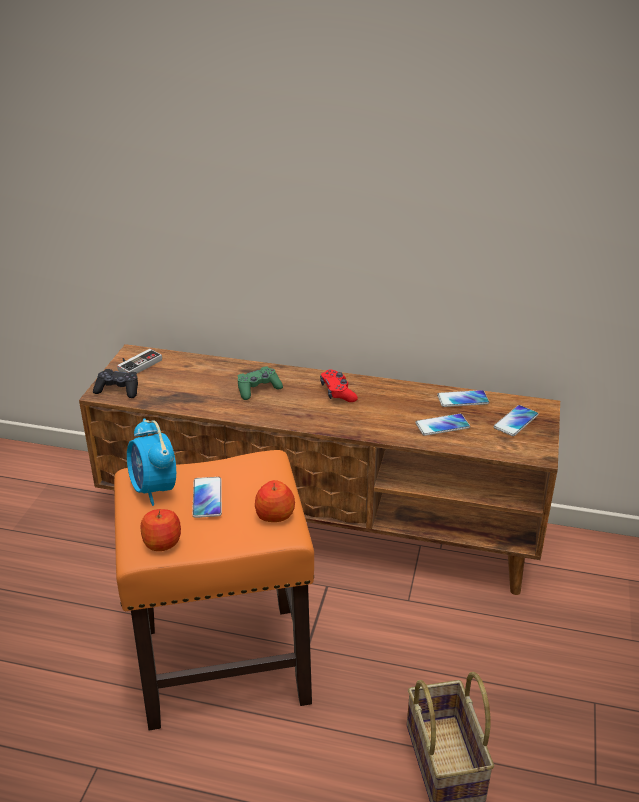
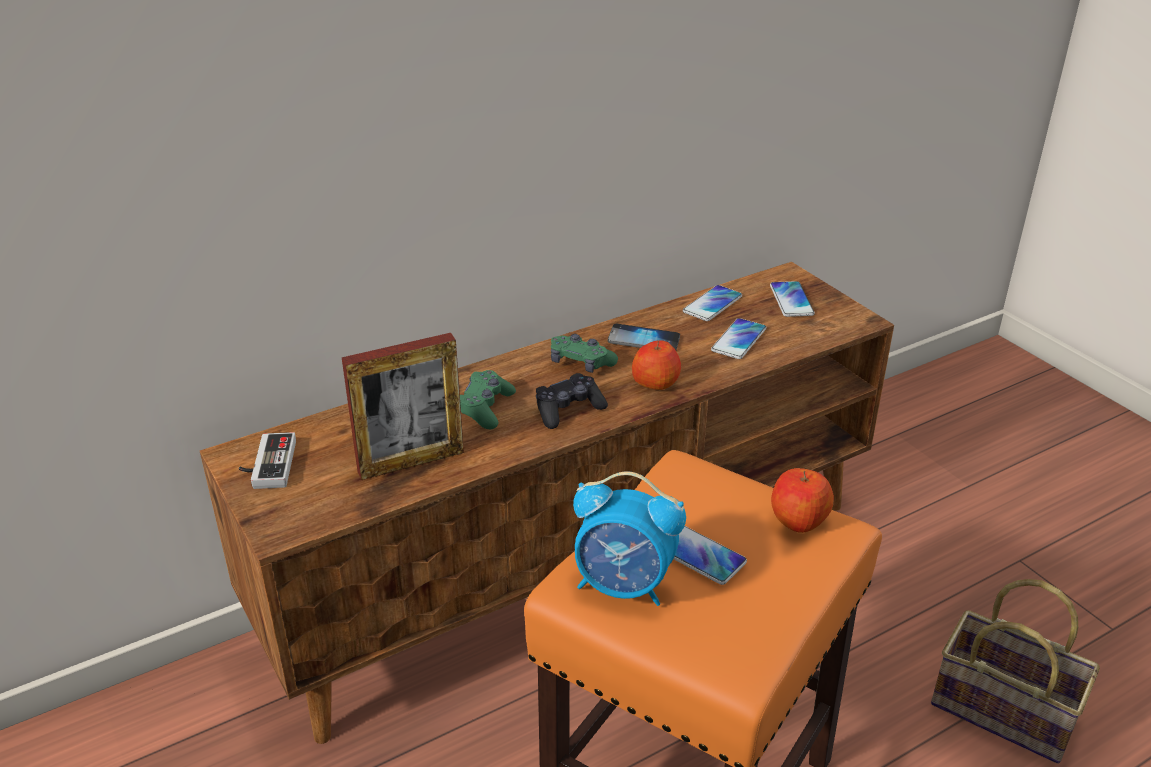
camera: 45 degrees left, 0 degrees up
black game controller [93,369,138,398] -> black game controller moved to [536,373,608,429]
apple [141,509,181,551] -> apple moved to [632,340,681,390]
red game controller [320,369,358,402] -> green game controller [551,334,618,373]
none -> picture frame [342,333,464,480]
none -> phone [608,324,680,350]

